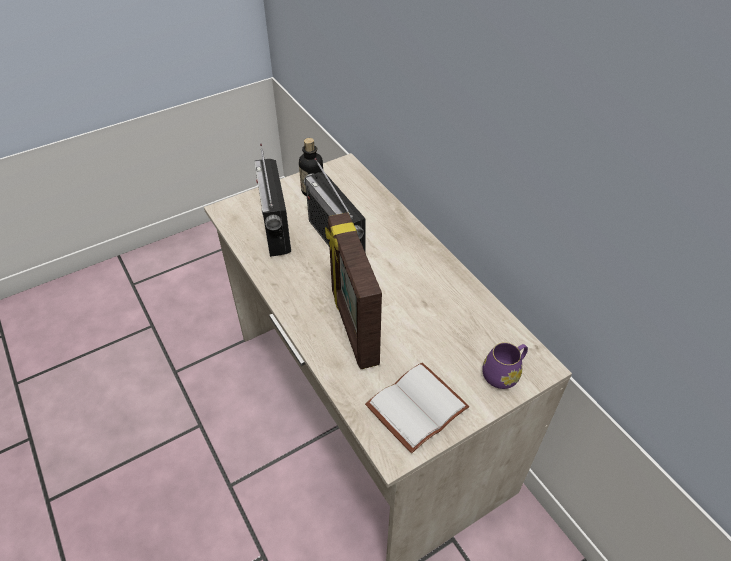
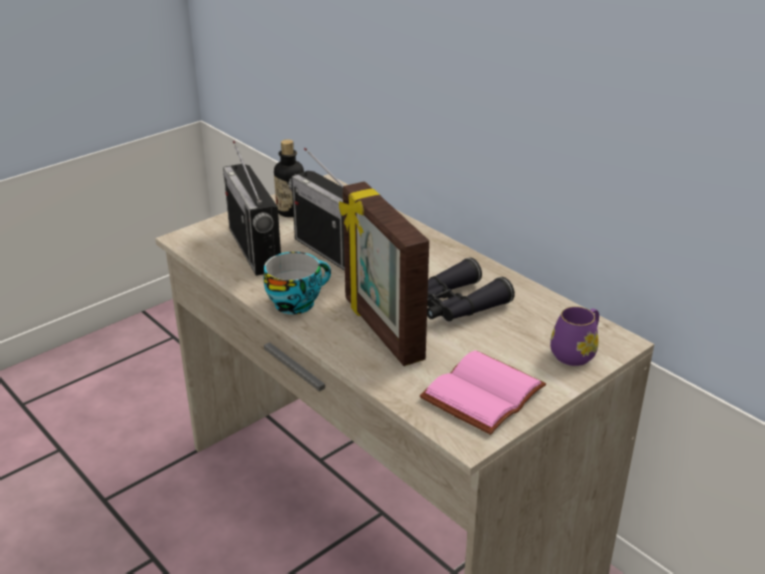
camera: 10 degrees left, 15 degrees down
white book [365,362,470,453] -> pink book [420,350,546,435]
none -> cup [264,252,331,314]
none -> black binoculars [427,258,515,321]

